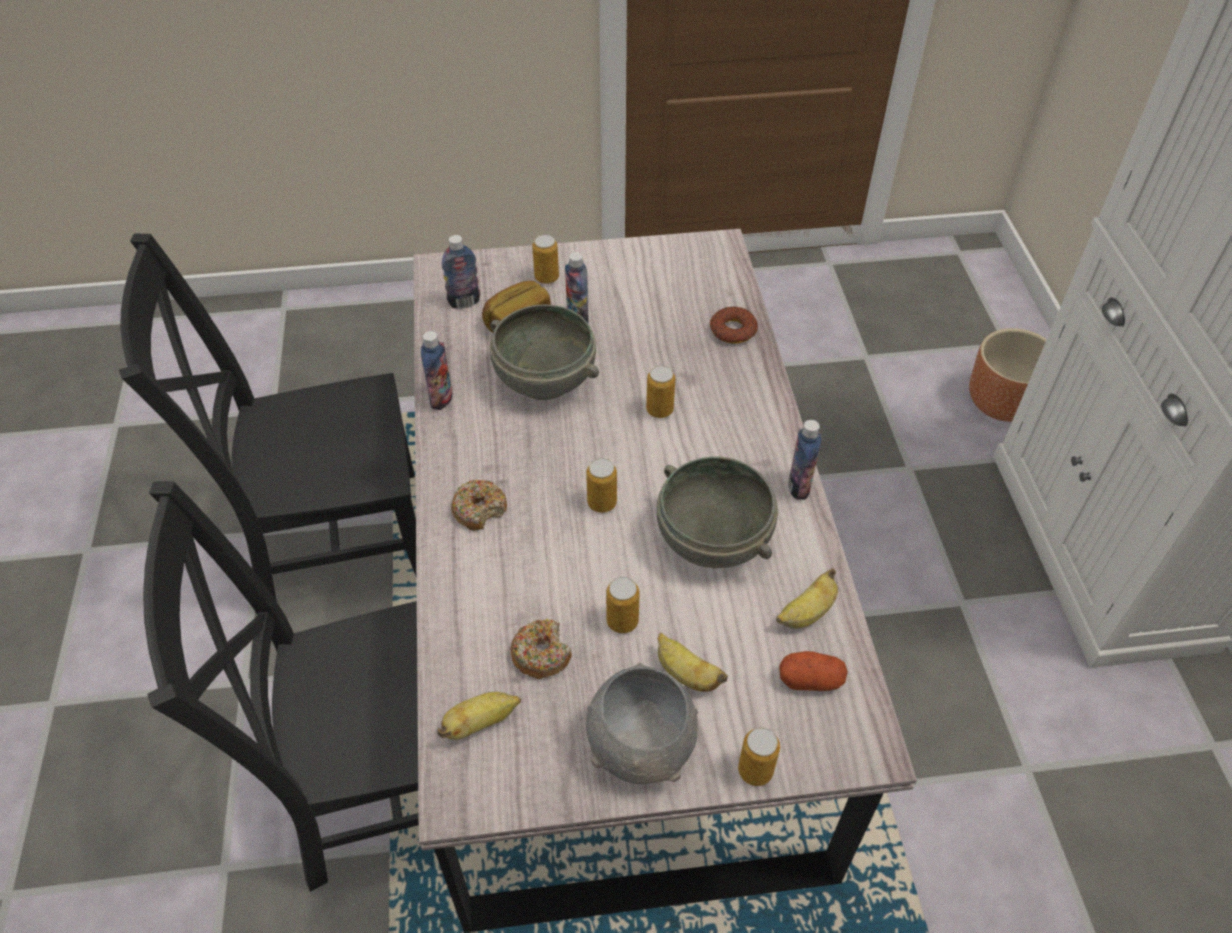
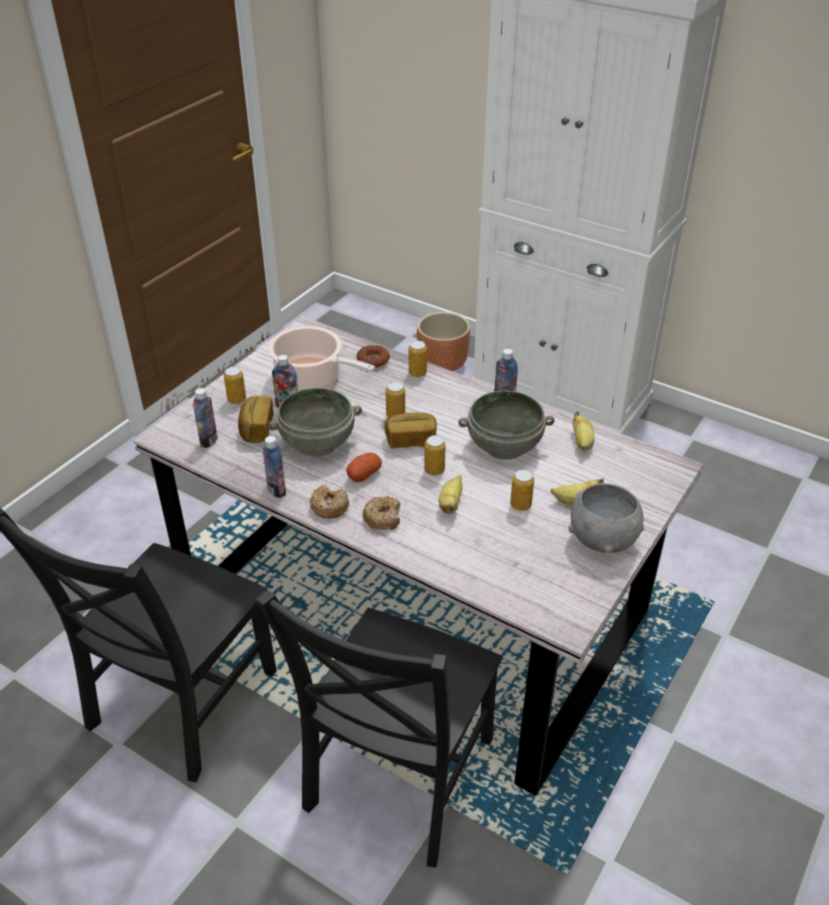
camera: 50 degrees left, 10 degrees down
banana [437,692,521,740] -> banana moved to [439,475,462,514]
donut [510,619,572,679] -> donut moved to [309,485,349,518]
can [738,727,780,786] -> can moved to [409,341,427,377]
potato [779,651,848,691] -> potato moved to [346,453,382,482]
none -> cooking pot [269,326,375,391]
none -> bread [384,412,437,449]

